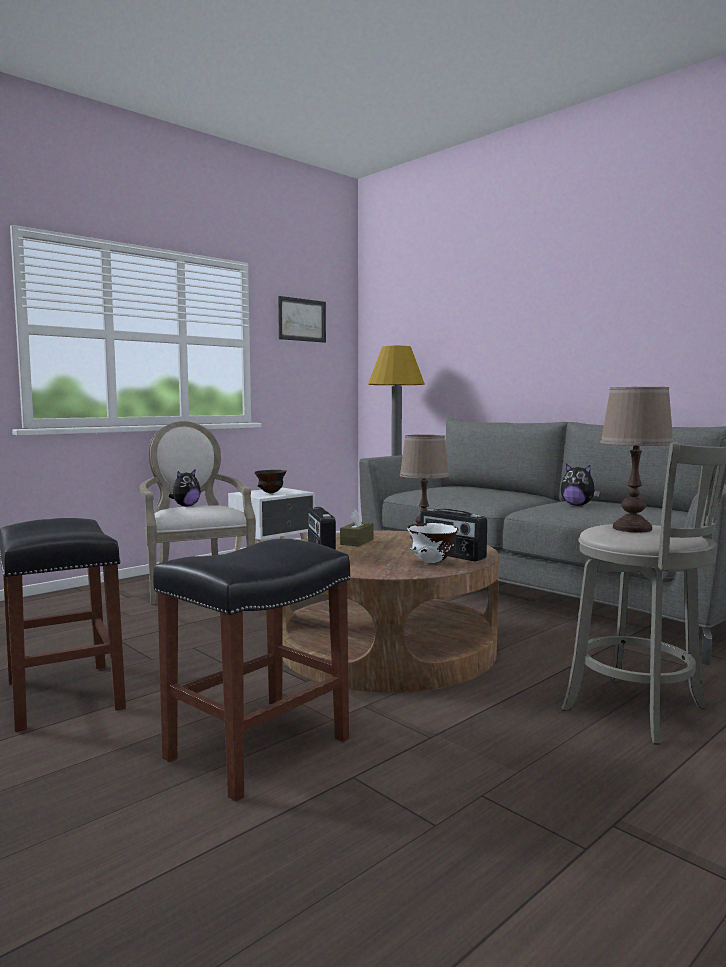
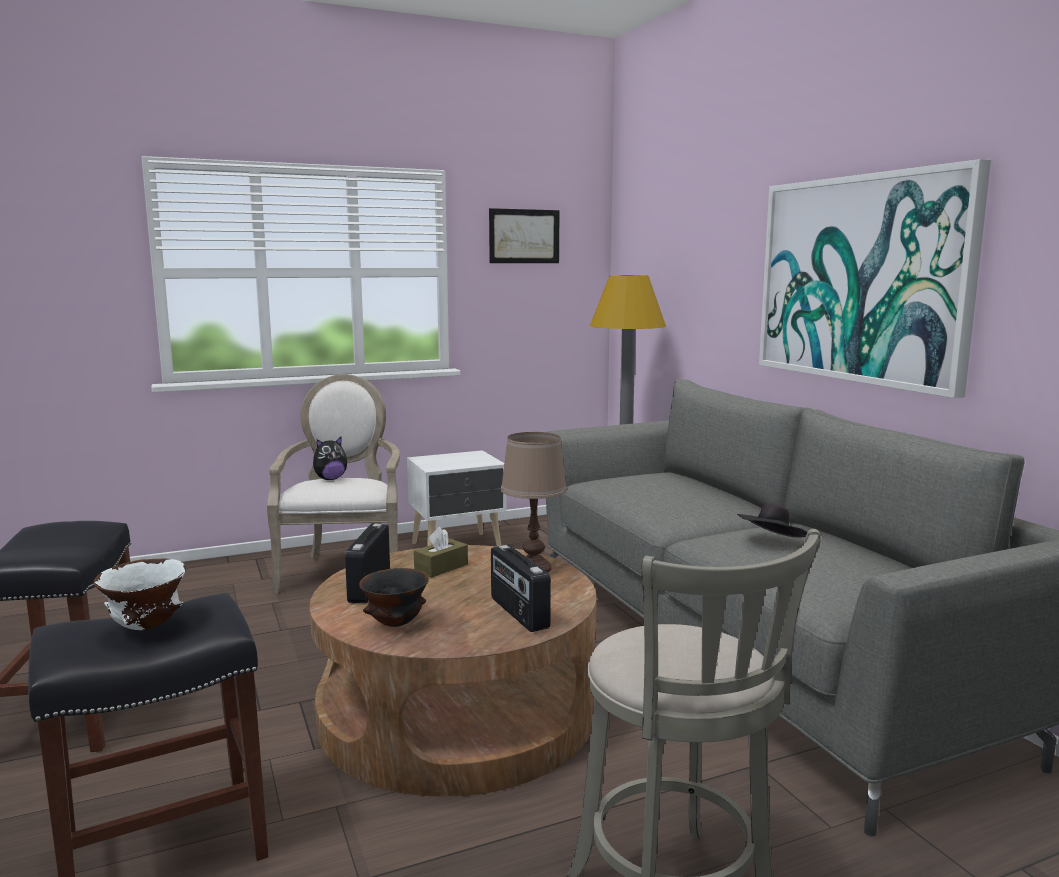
camera: 20 degrees right, 5 degrees up
black bowl [254,470,287,493] -> black bowl moved to [359,568,429,627]
white bowl [407,523,459,563] -> white bowl moved to [94,558,186,630]
plush toy [561,464,600,506] -> black hat [737,503,807,537]
brown table lamp [600,387,674,532] -> none
none -> picture [759,159,991,398]

